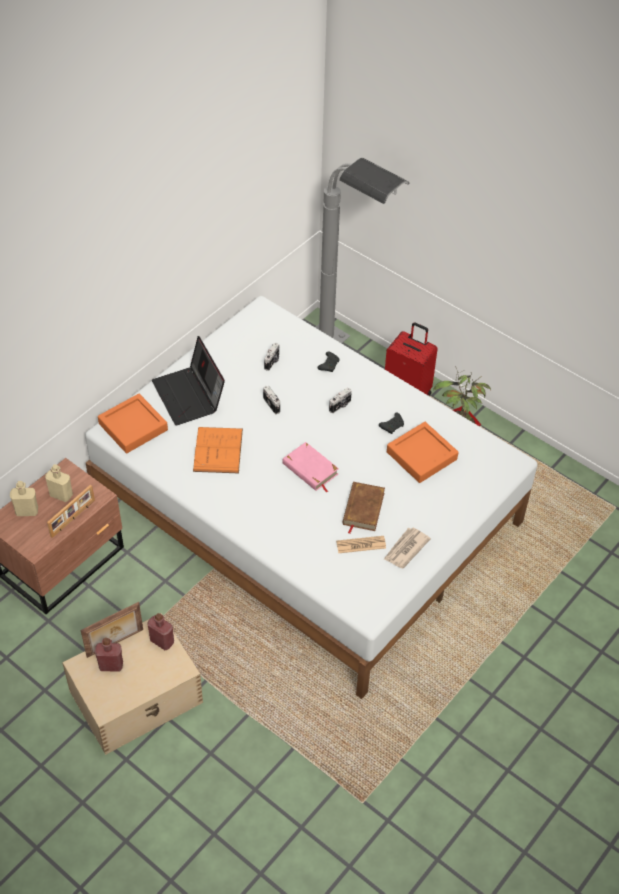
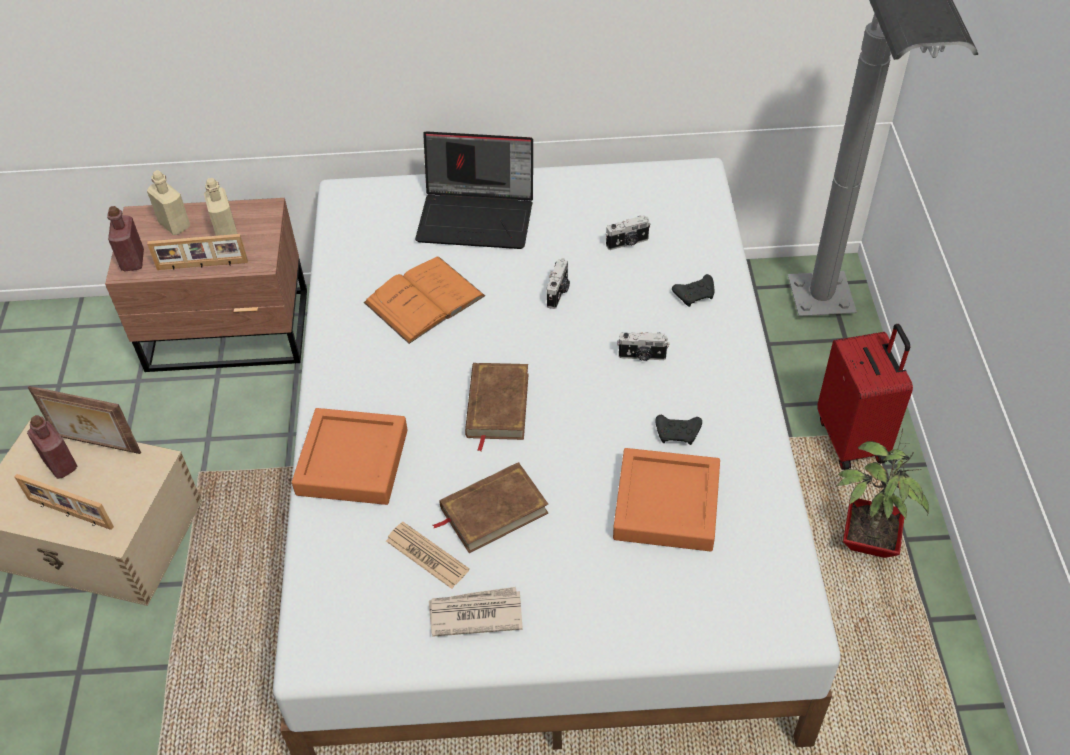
camera: 50 degrees right, 0 degrees up
orange tray [98,394,168,453] -> orange tray moved to [292,408,408,505]
red bottle [147,613,174,650] -> red bottle moved to [107,206,144,271]
laptop [152,336,225,425] -> laptop turned 105 degrees counterclockwise [415,132,533,249]
pink book [282,442,339,493] -> brown book [465,363,528,451]
none -> picture frame [15,474,114,530]

